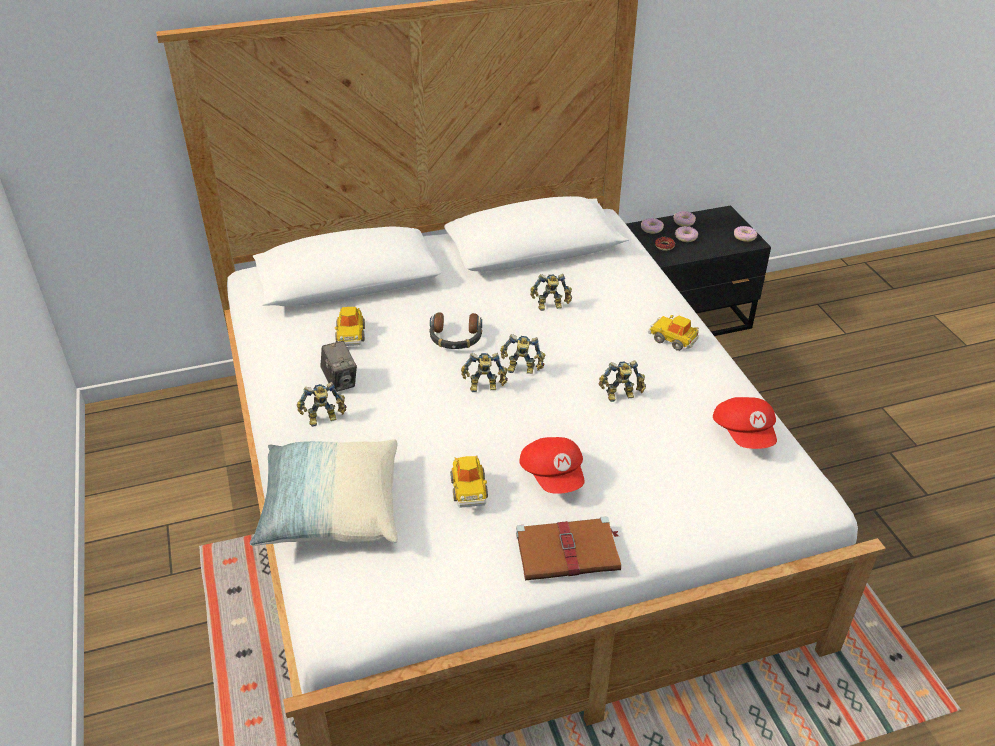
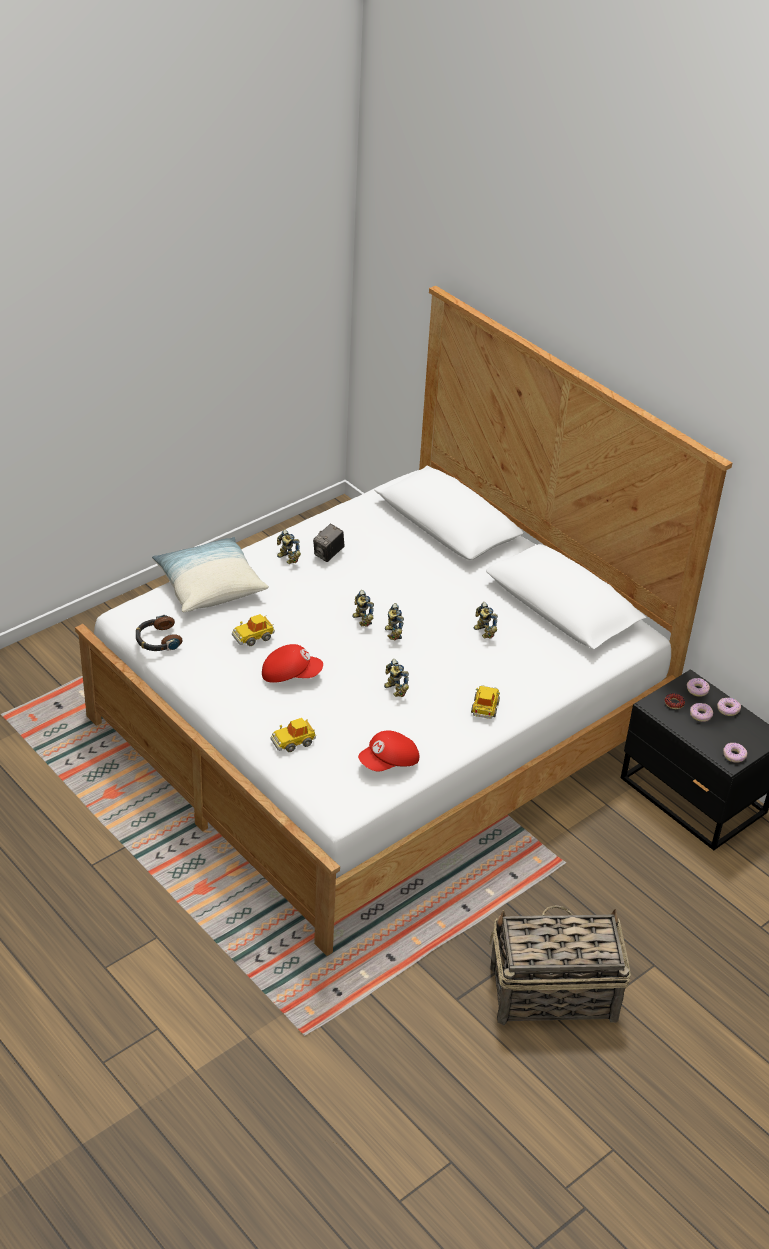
camera: 65 degrees right, 0 degrees up
toy car [335,307,365,346] -> toy car moved to [270,718,316,752]
headphones [430,312,482,349] -> headphones moved to [136,615,182,651]
brown book [516,516,621,580] -> none
red cap [519,437,584,494] -> red cap turned 135 degrees counterclockwise [262,644,323,683]
none -> basket [489,905,631,1025]

